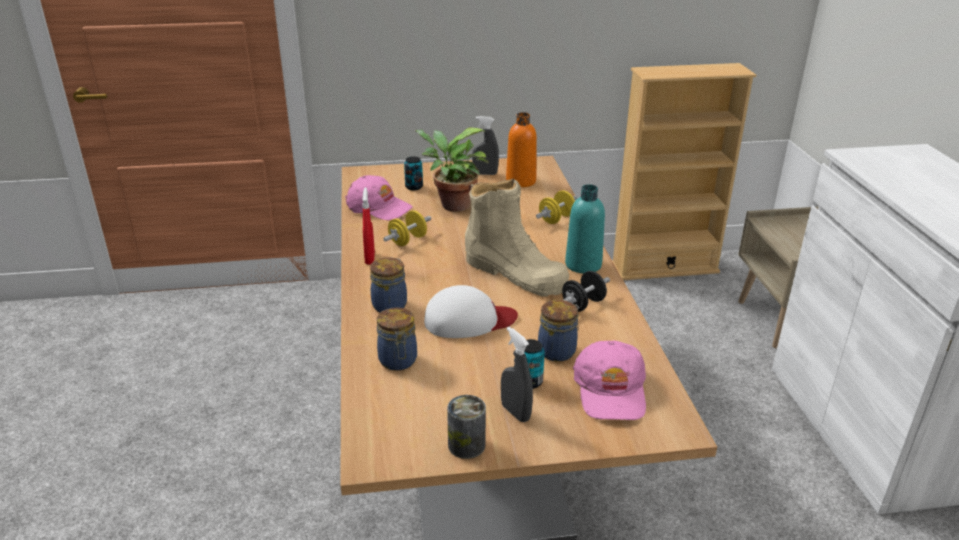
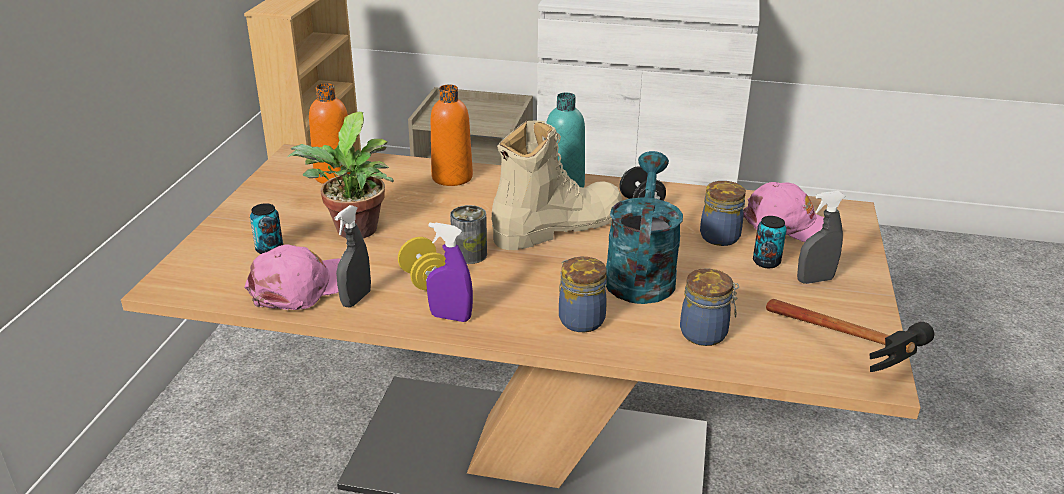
camera: 70 degrees left, 0 degrees up
red spray bottle [362,188,375,265] -> purple spray bottle [426,222,473,322]
white cap [424,285,518,338] -> turquoise watering can [606,151,683,304]
can [447,395,486,459] -> can moved to [450,205,487,264]
grey spray bottle [472,116,499,175] -> grey spray bottle moved to [334,205,371,307]
yellow dumbbell [536,190,577,224] -> orange bottle [431,84,473,186]
none -> hammer [766,299,934,372]

